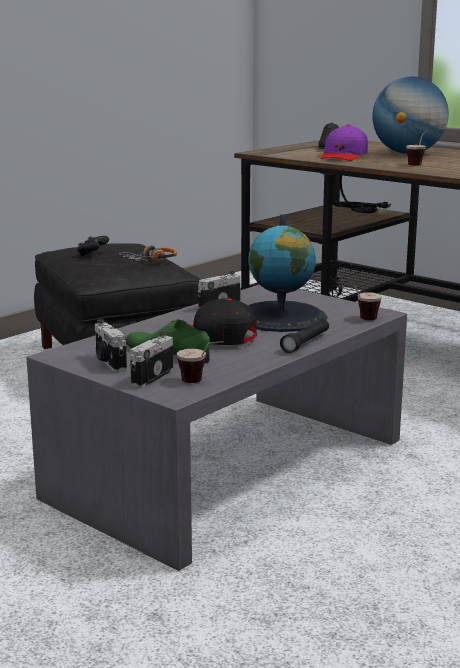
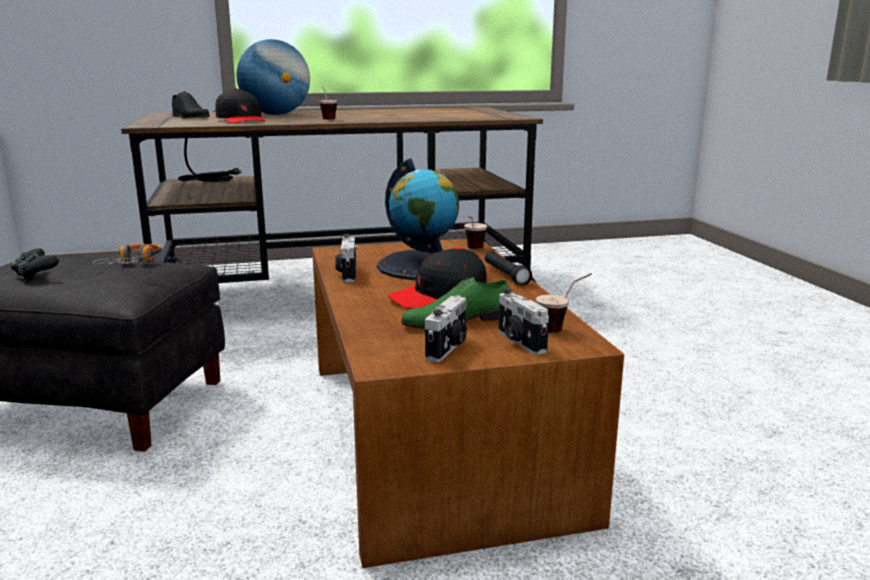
camera: 55 degrees left, 0 degrees up
grey coffee table [26,285,407,571] -> brown coffee table [312,238,624,568]
camera [95,319,127,372] -> camera turned 75 degrees counterclockwise [425,296,467,362]
purple cap [320,124,368,161] -> black cap [215,88,265,124]

